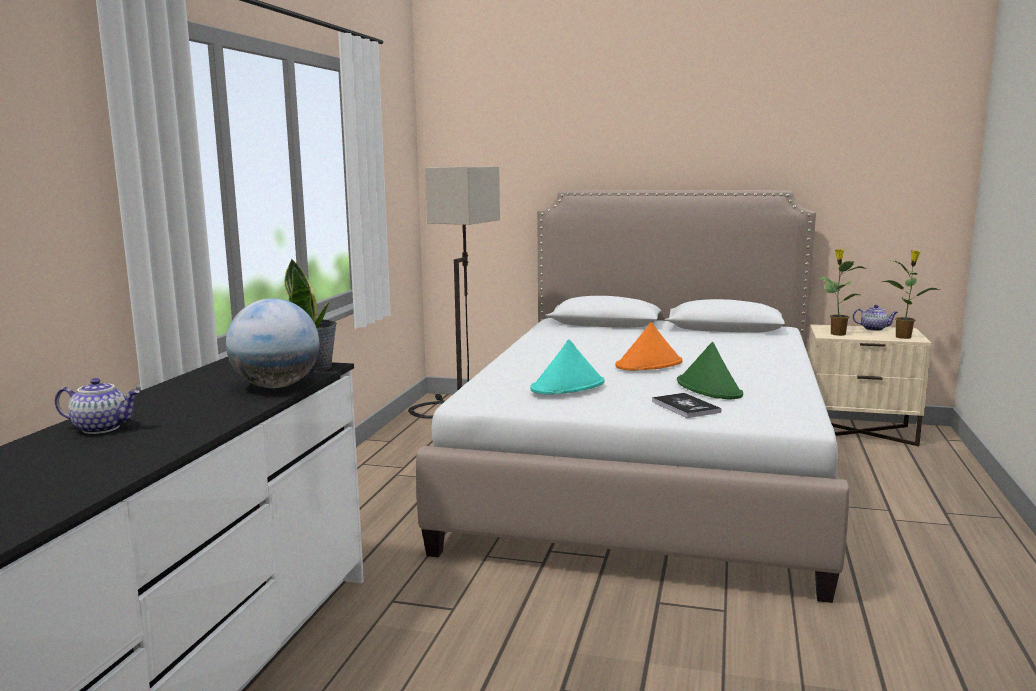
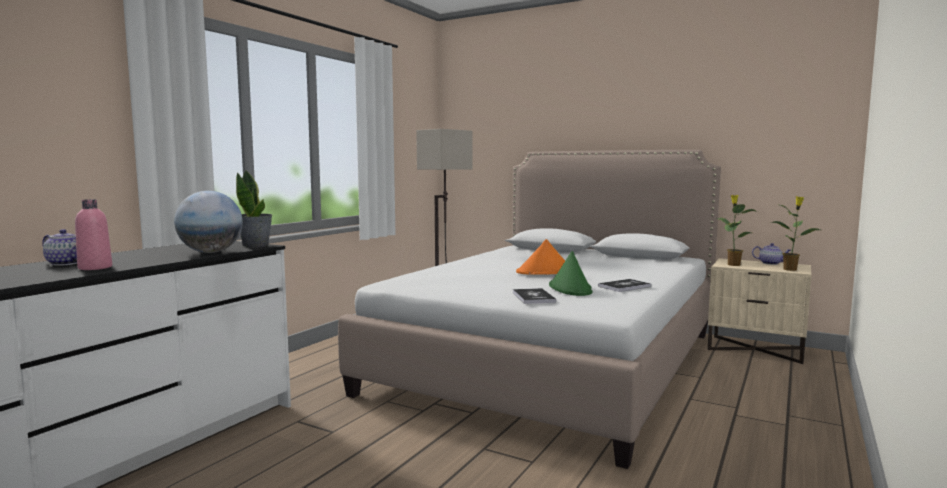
camera: 15 degrees right, 5 degrees down
turquoise hat [530,339,604,394] -> none
none -> pink bottle [75,199,112,270]
none -> book [598,279,651,292]

